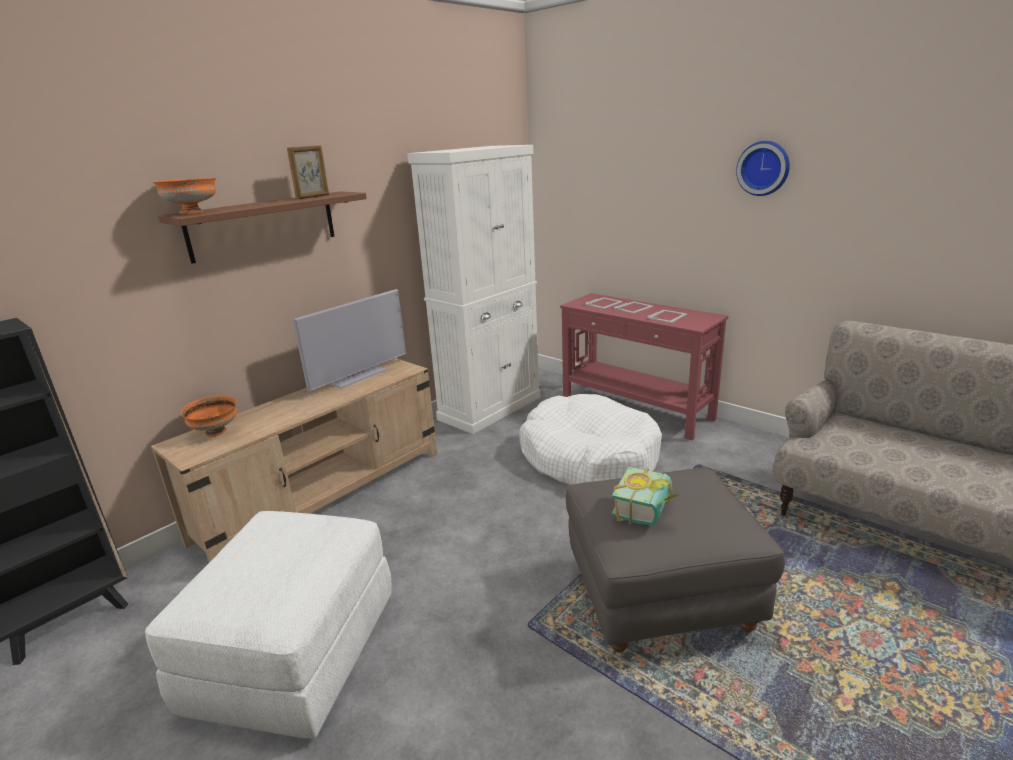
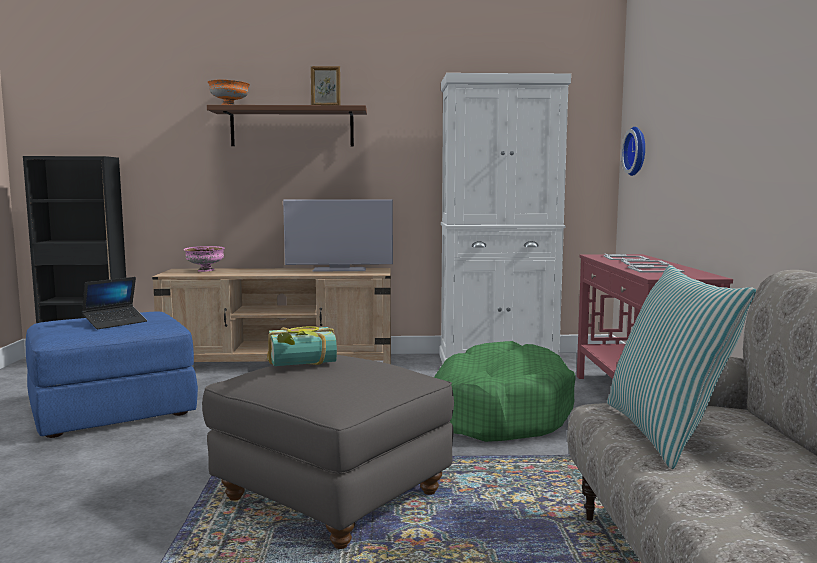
camera: 45 degrees right, 15 degrees down
white ottoman [145,511,392,739] -> blue ottoman [26,311,198,438]
orange bowl [181,395,237,437] -> pink bowl [184,246,225,272]
white dog bed [519,394,662,485] -> green dog bed [434,341,576,442]
wall clock [736,141,790,196] -> wall clock moved to [621,127,645,176]
none -> laptop [82,277,147,329]
none -> pillow [607,265,756,469]

